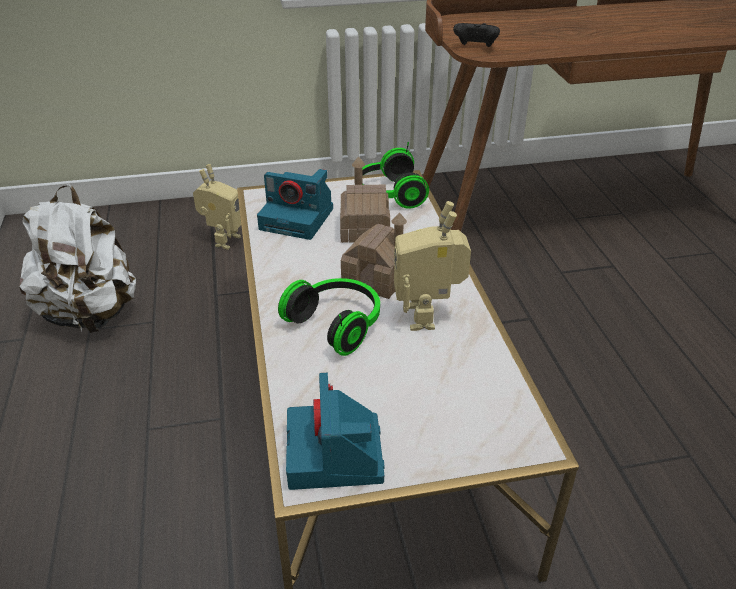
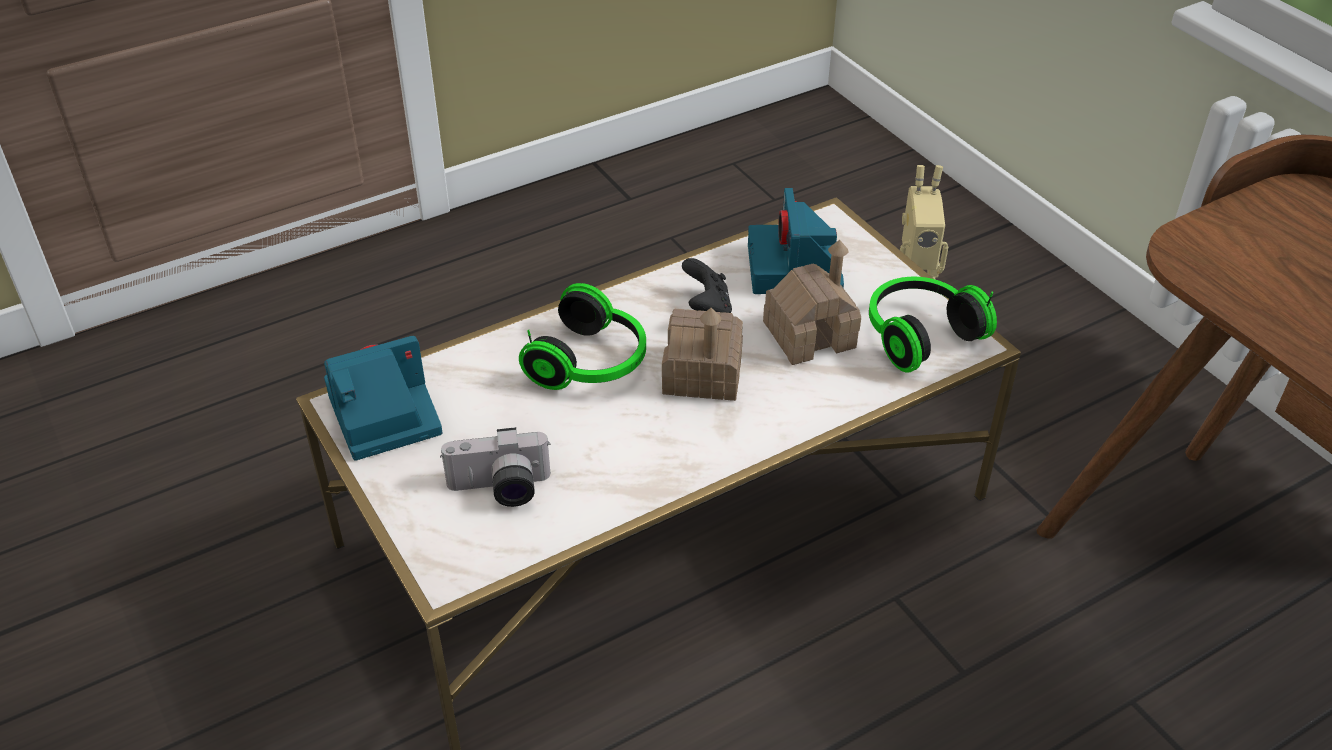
camera: 70 degrees right, 5 degrees up
white backpack [19,184,136,334] -> none
toy robot [394,201,471,331] -> none
black game controller [453,23,500,47] -> black game controller moved to [682,258,732,313]
none -> camera [440,427,550,507]

